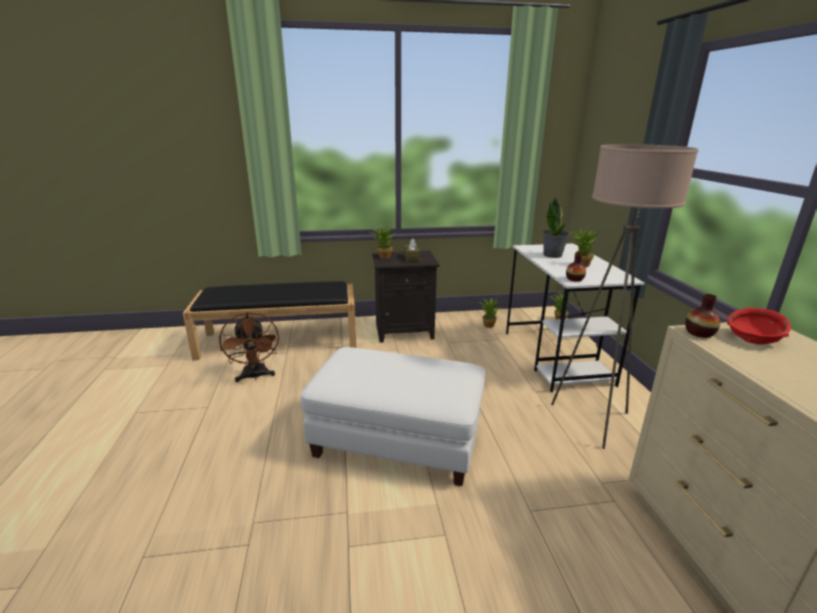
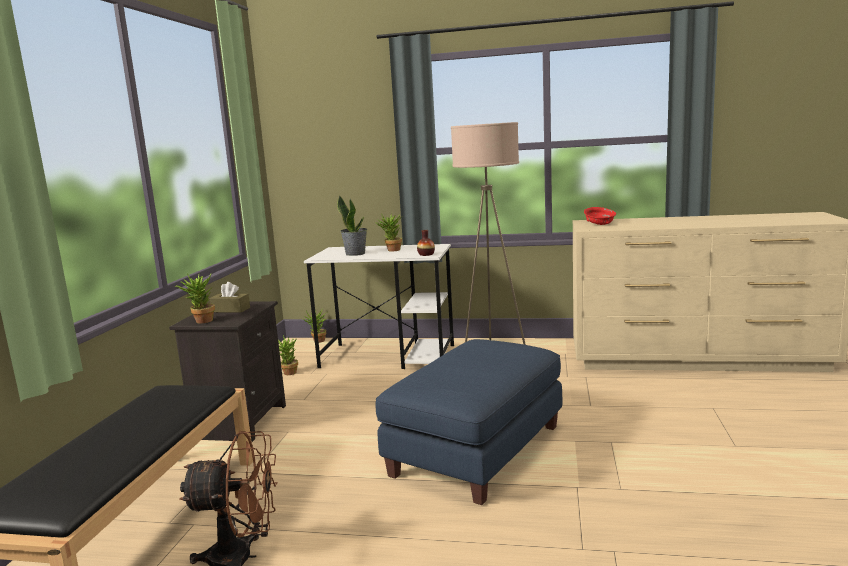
camera: 70 degrees left, 10 degrees down
white ottoman [301,347,485,486] -> blue ottoman [375,339,562,505]
vase [685,294,721,338] -> none

